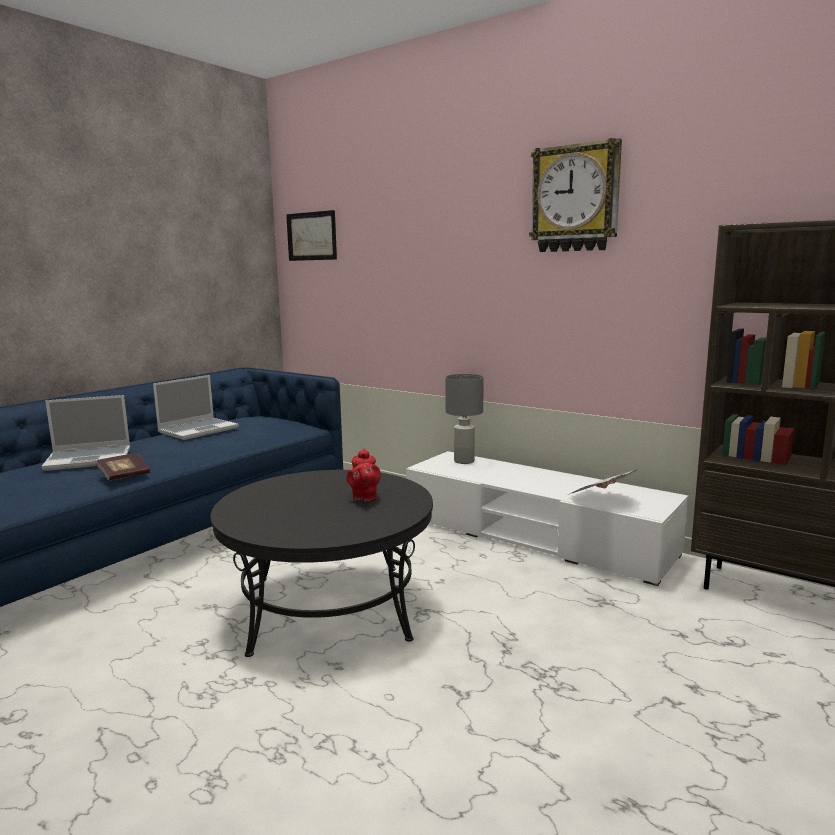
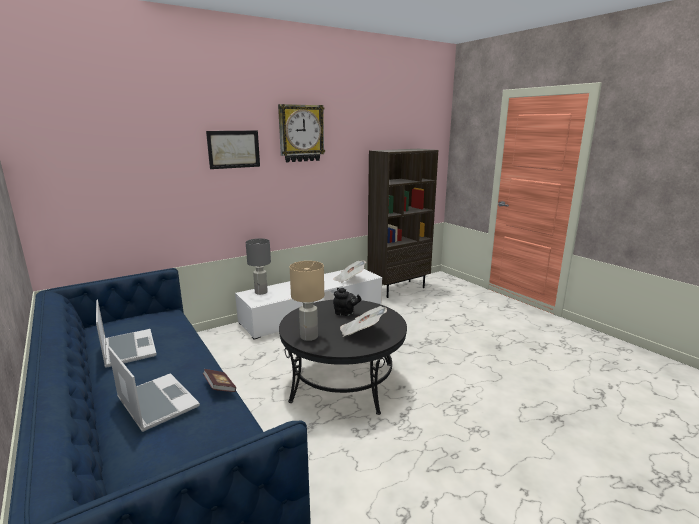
camera: 70 degrees left, 5 degrees up
laptop [41,395,130,471] -> laptop turned 45 degrees counterclockwise [108,346,200,432]
picture [286,210,337,261] -> picture moved to [206,130,260,169]
red teapot [346,448,381,502] -> black teapot [333,288,361,316]
none -> beige table lamp [290,261,324,341]
none -> newspaper [340,306,387,337]

